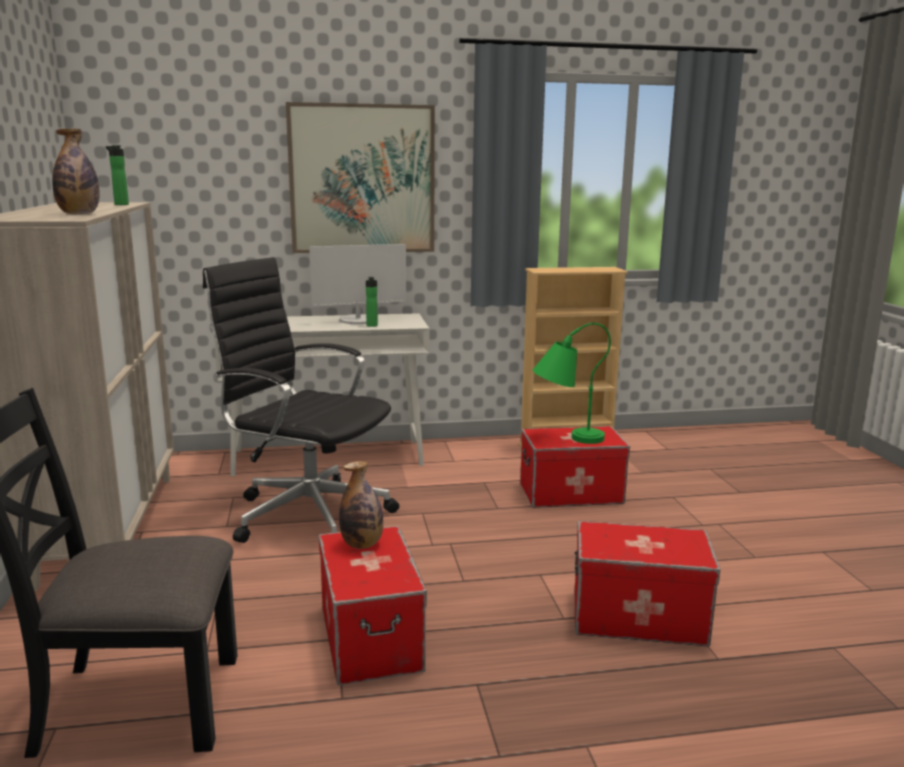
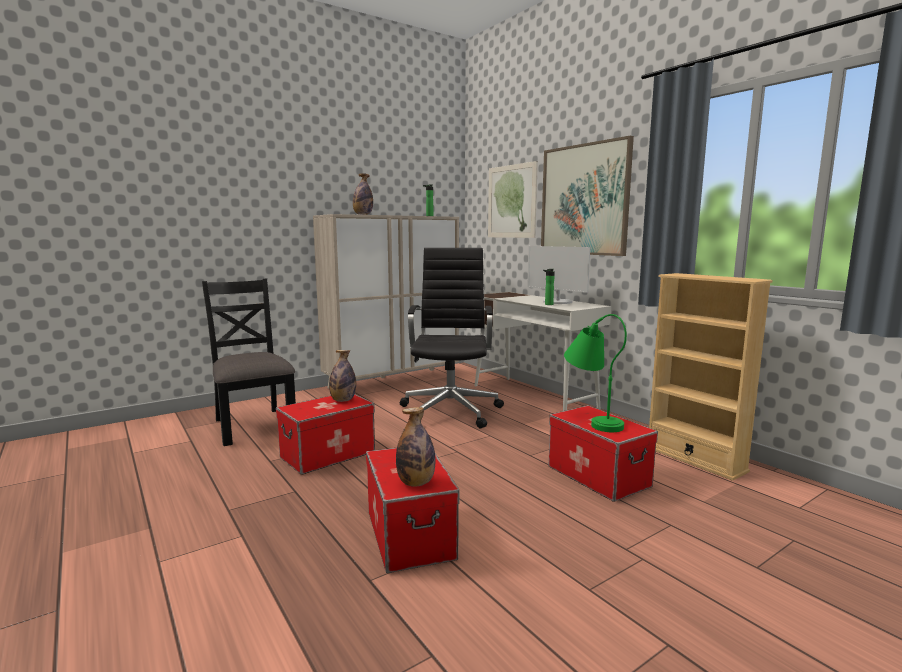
camera: 65 degrees right, 5 degrees down
none -> bottle [396,407,436,487]
none -> picture [488,161,538,238]

